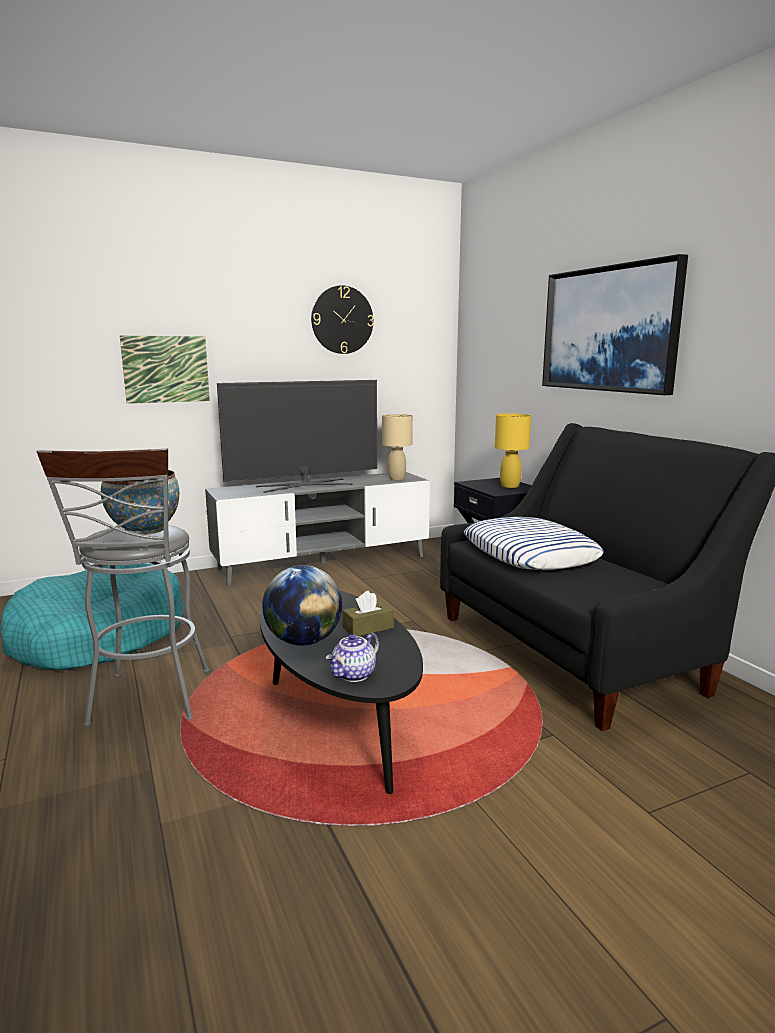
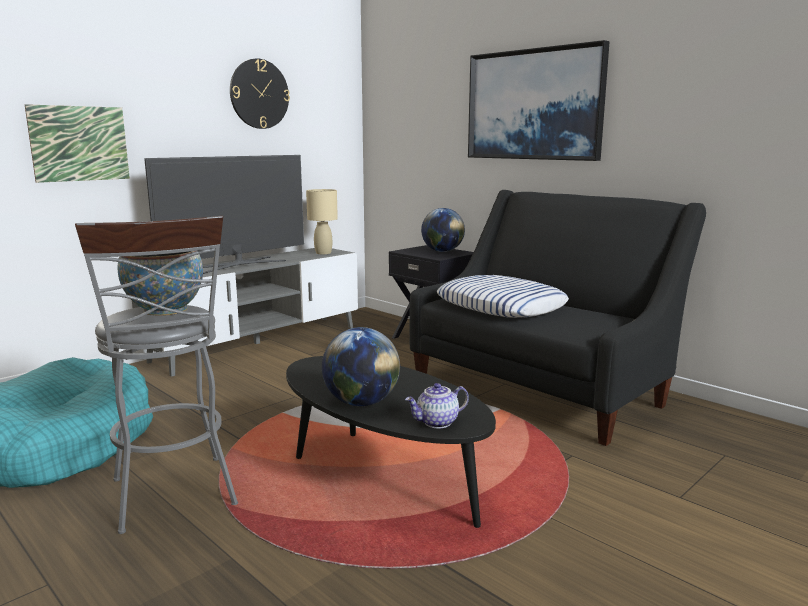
camera: 20 degrees left, 0 degrees up
teapot [326,633,379,682] -> teapot turned 45 degrees clockwise [405,383,469,428]
brown tissue box [342,591,394,636] -> none
yellow table lamp [495,414,531,488] -> globe [421,208,465,252]

